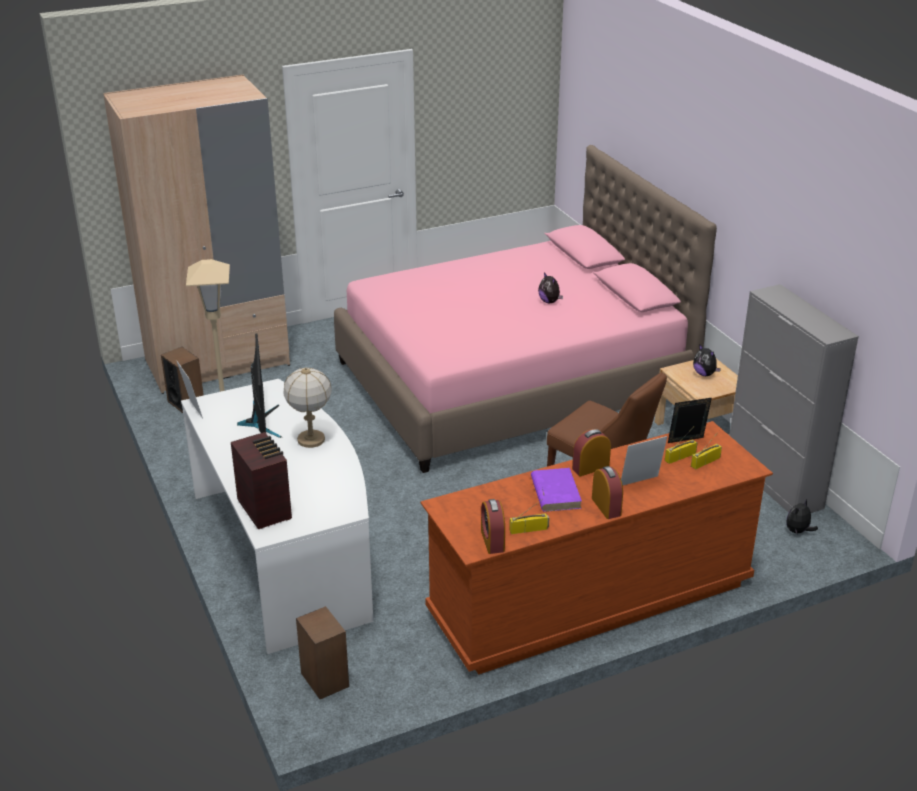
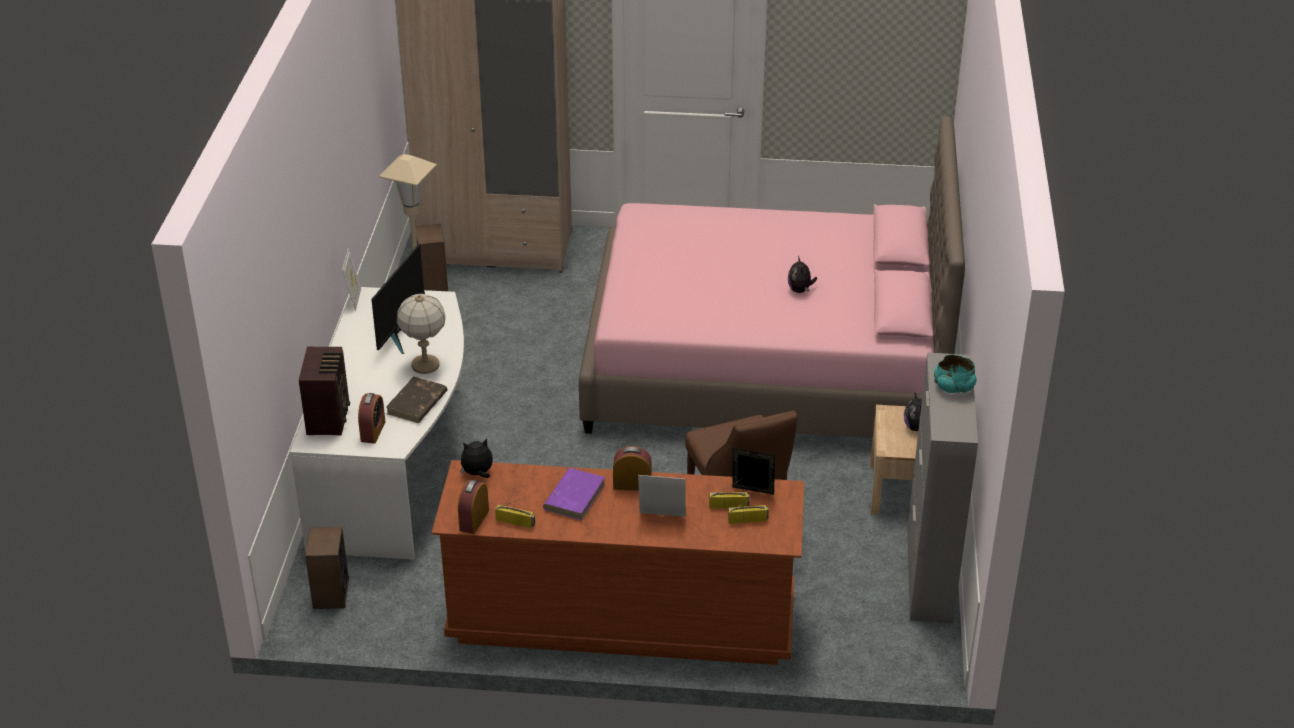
camera: 30 degrees right, 5 degrees up
alarm clock [592,466,623,519] -> alarm clock moved to [358,393,385,444]
plush toy [786,499,818,534] -> plush toy moved to [460,439,493,478]
none -> brown book [386,376,447,423]
none -> turquoise bowl [934,354,977,393]

